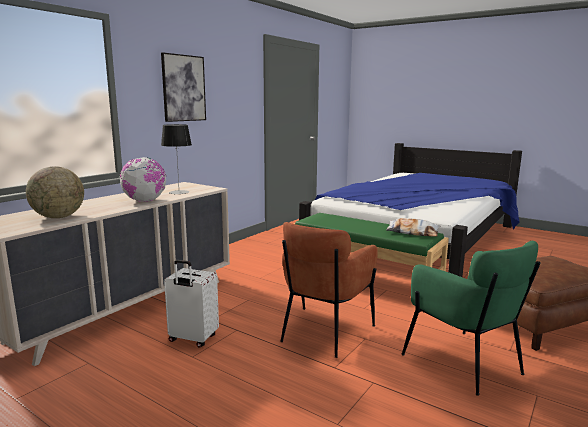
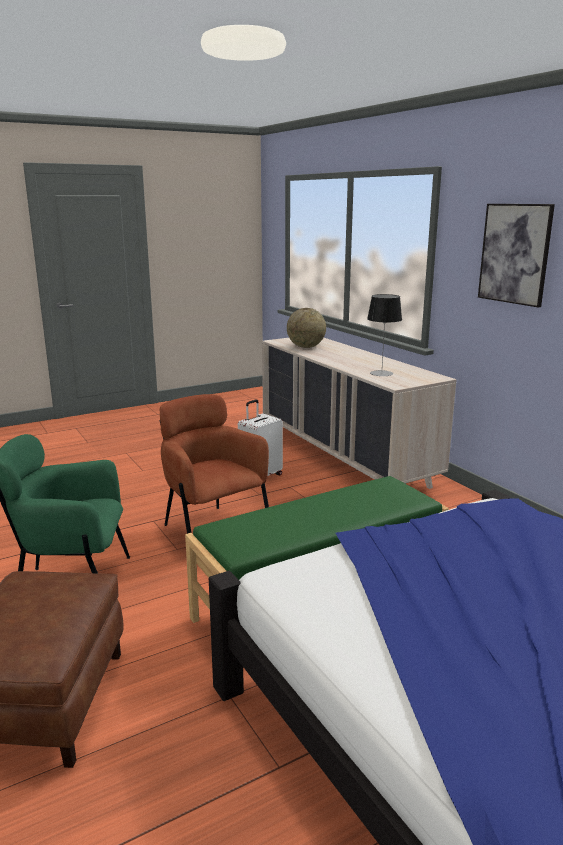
camera: 115 degrees right, 5 degrees up
globe [120,157,166,202] -> none
pillow [386,218,441,236] -> none

